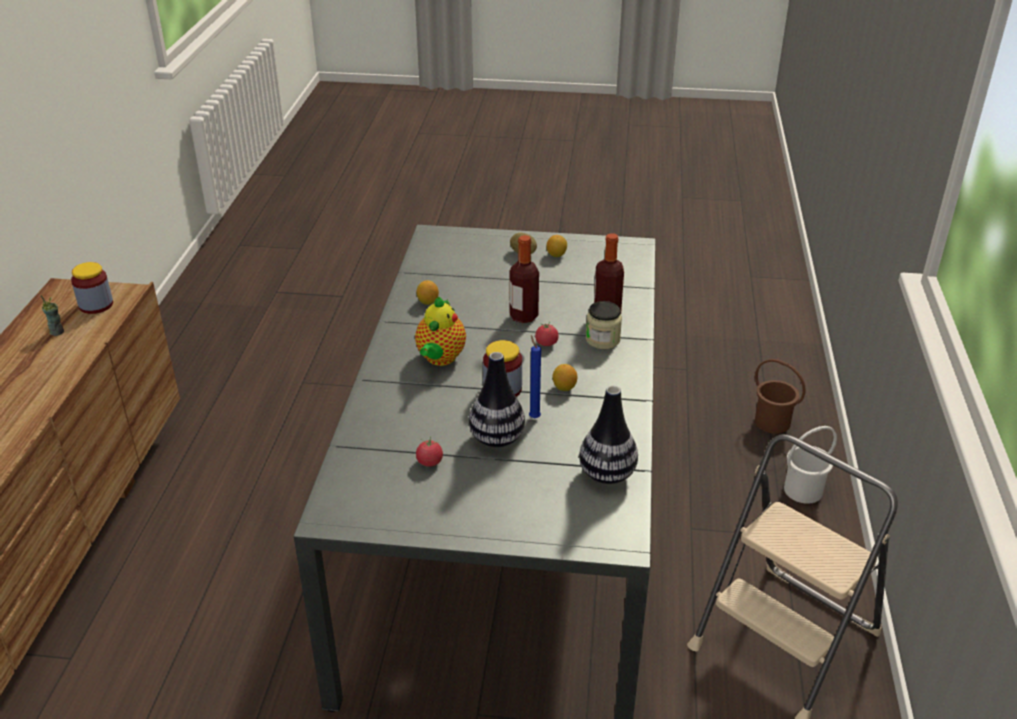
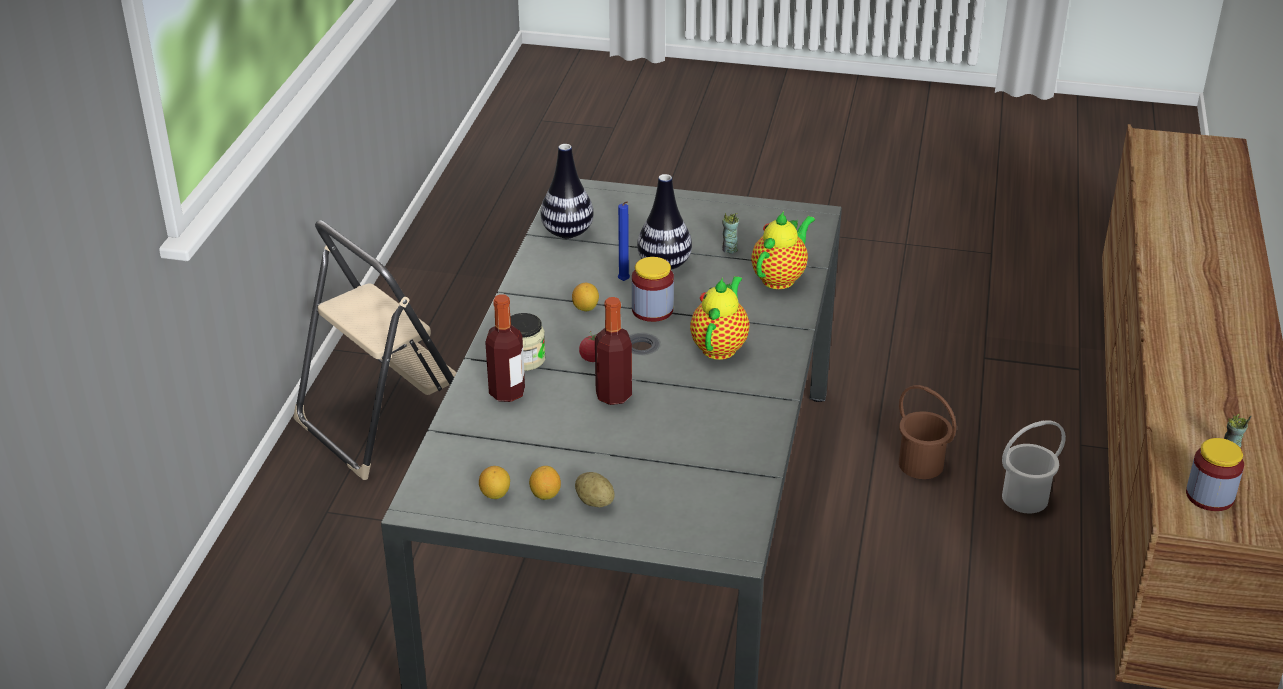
camera: 175 degrees left, 0 degrees up
lemon [416,280,439,305] -> lemon moved to [479,466,510,499]
tomato [416,437,443,466] -> cup [722,213,739,254]
brown bucket [755,359,806,434] -> brown bucket moved to [899,385,956,479]
white bucket [784,426,837,504] -> white bucket moved to [1002,420,1066,514]
none -> teapot [751,211,815,289]

